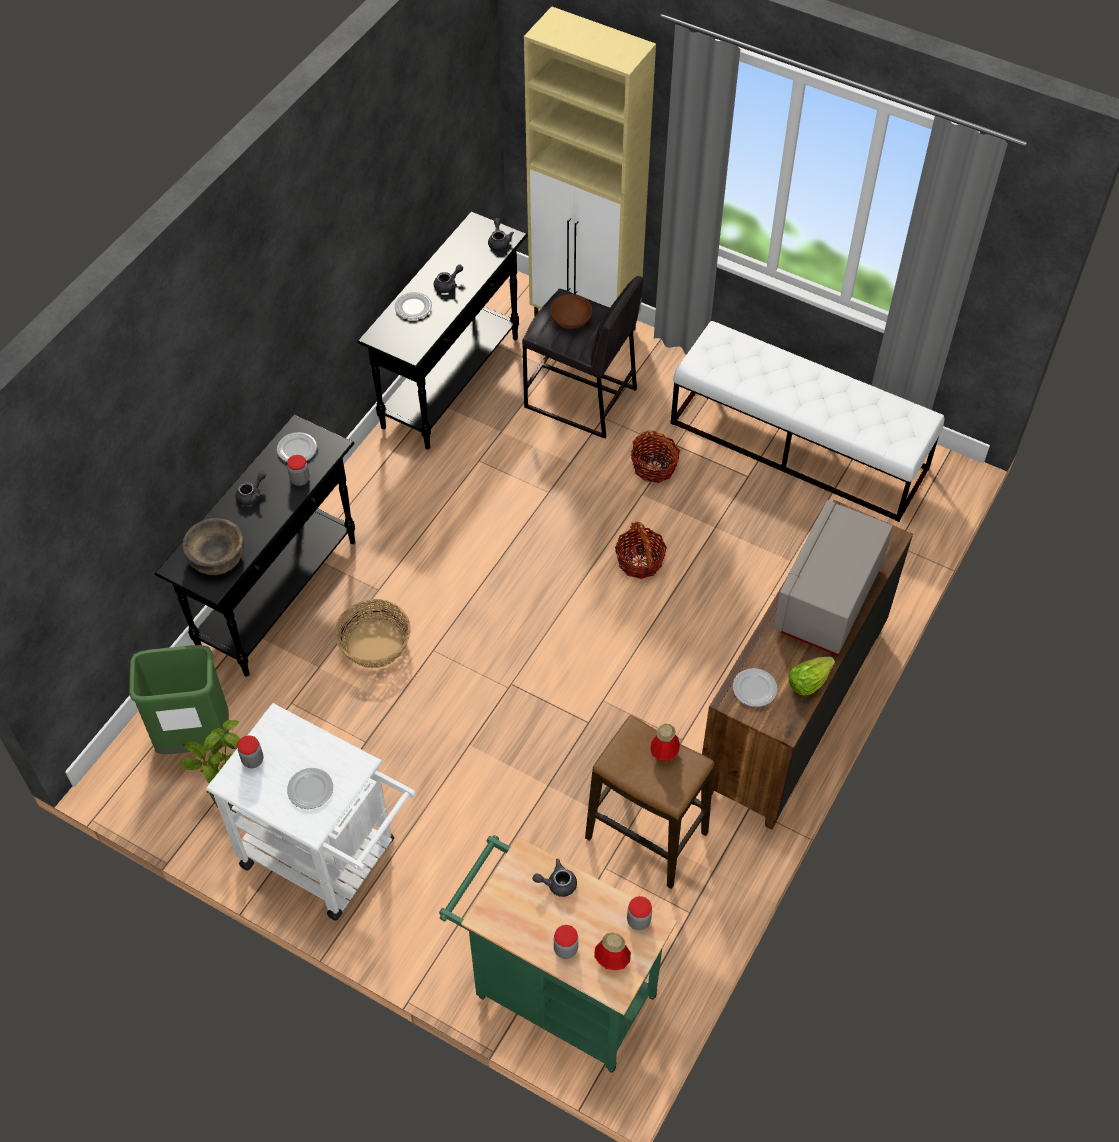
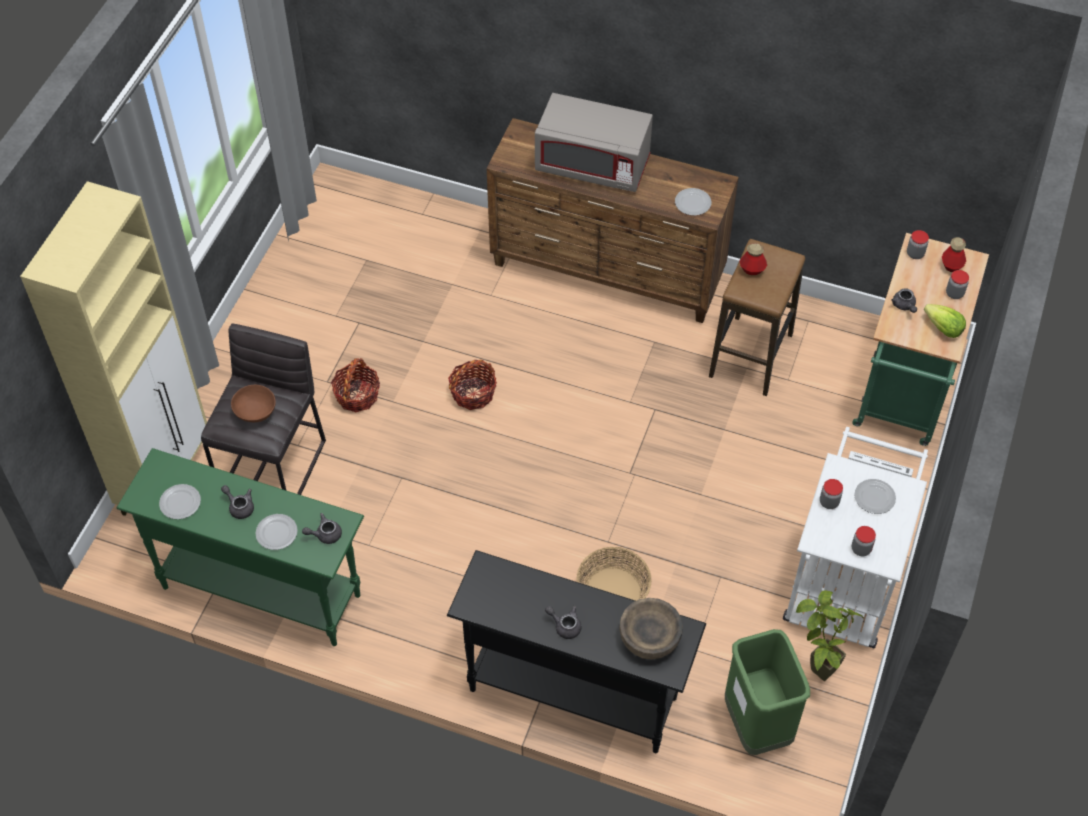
camera: 100 degrees left, 0 degrees up
plate [277,432,317,462] -> plate moved to [159,484,201,519]
jar [287,455,310,486] -> jar moved to [820,479,843,509]
black console table [357,211,528,450] -> green console table [117,448,364,646]
grey teapot [488,218,514,251] -> grey teapot moved to [302,513,342,544]
white bench [671,321,944,522] -> none
lettuce [788,657,835,695] -> lettuce moved to [924,304,966,338]

